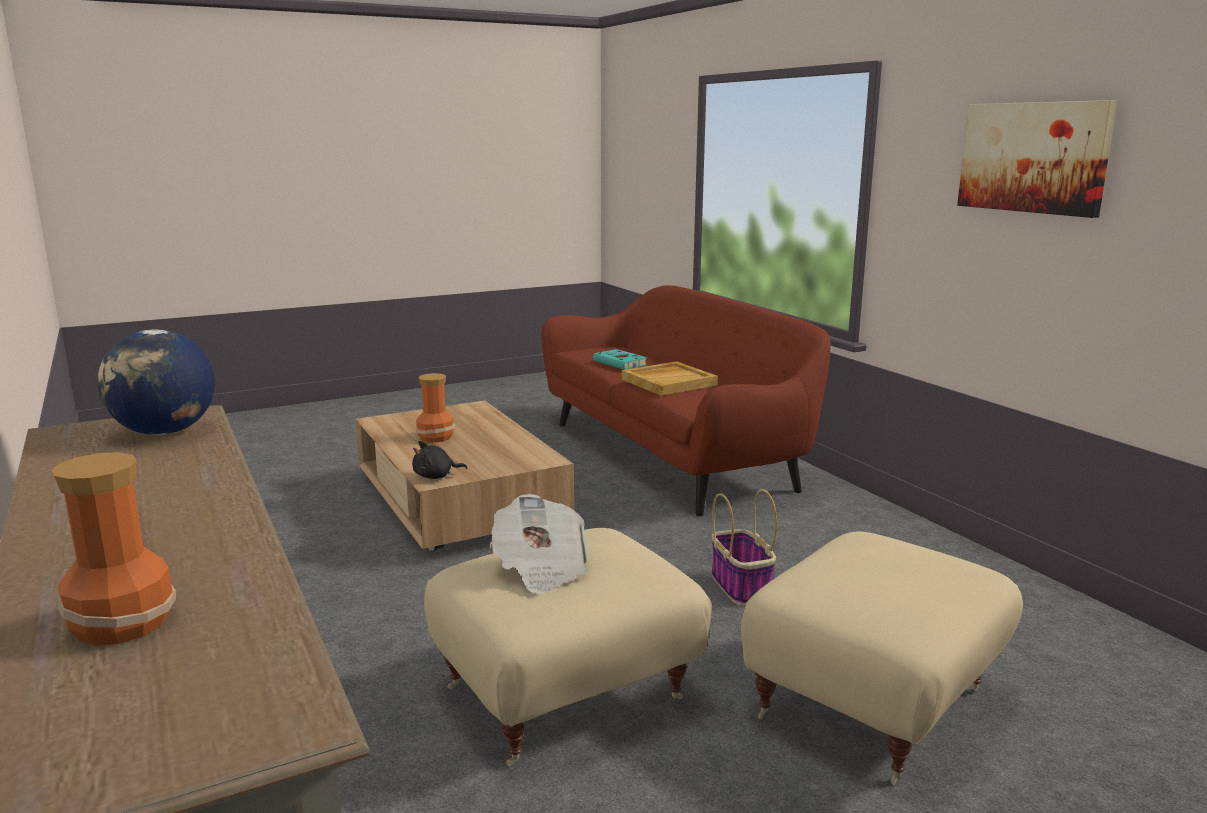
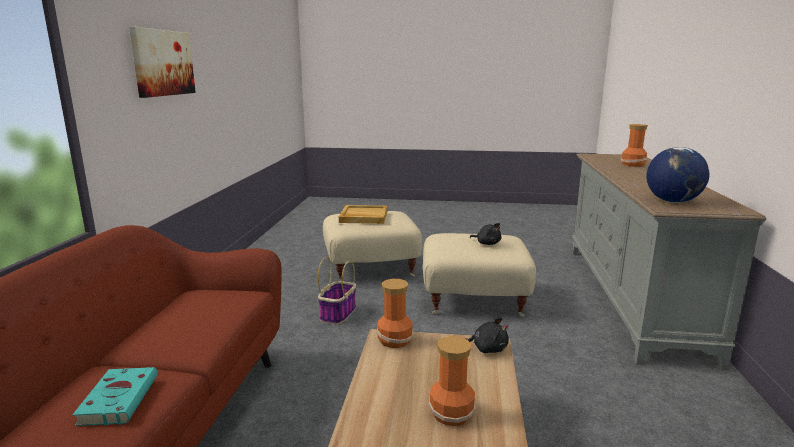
camera: 145 degrees left, 0 degrees up
newspaper [489,494,588,595] -> black plush toy [470,223,501,245]
beige tray [622,361,718,396] -> beige tray moved to [339,205,387,224]
none -> vase [376,279,413,348]

